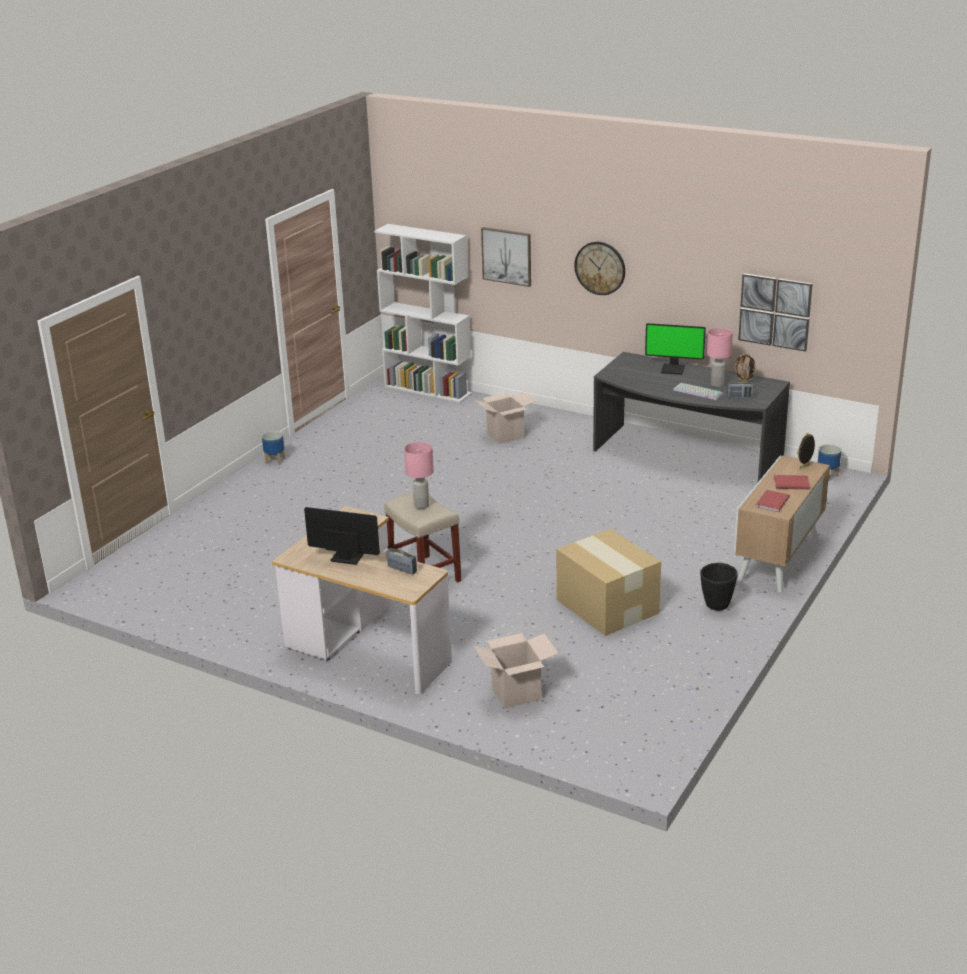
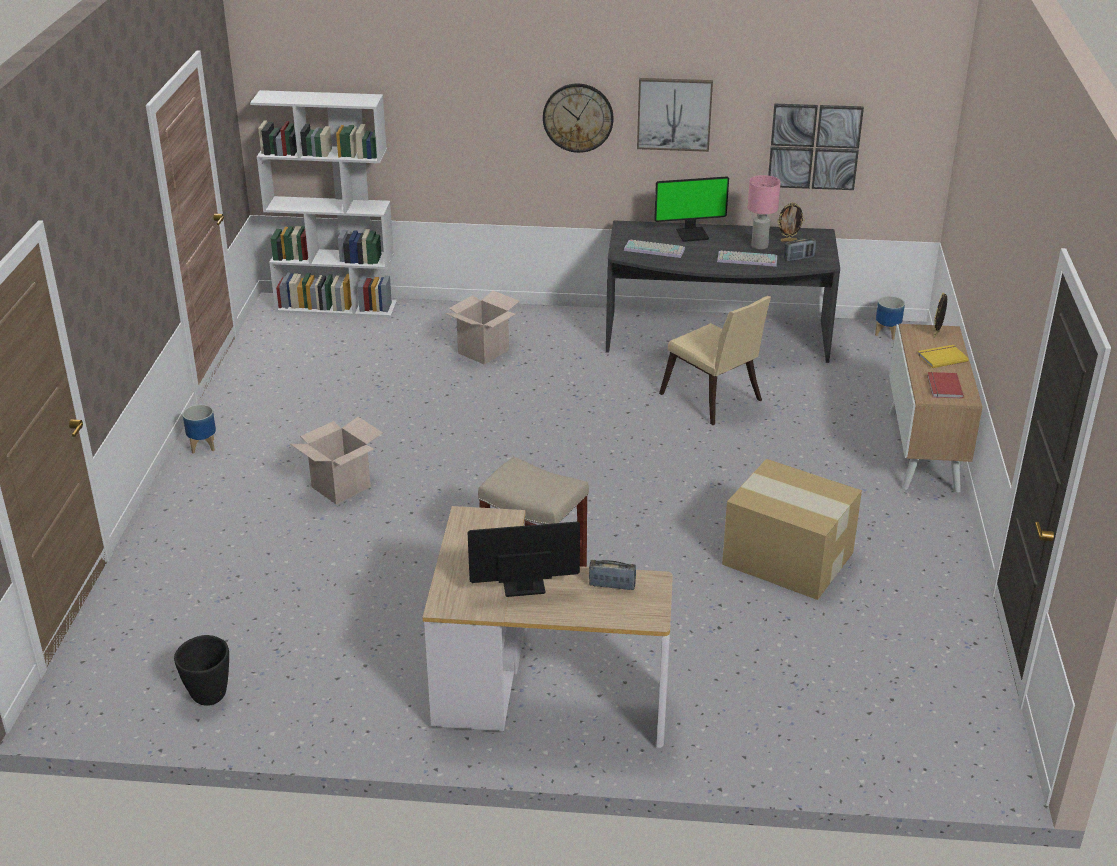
camera: 25 degrees left, 5 degrees up
pink table lamp [404,442,434,509] -> none
cardboard box [474,633,558,709] -> cardboard box moved to [290,417,383,504]
picture [481,227,531,287] -> picture moved to [637,78,713,152]
black planter [700,563,738,611] -> black planter moved to [174,635,229,706]
red book [774,475,810,489] -> yellow book [917,345,969,368]
none -> keyboard [624,239,685,258]
none -> beige chair [659,296,771,425]

